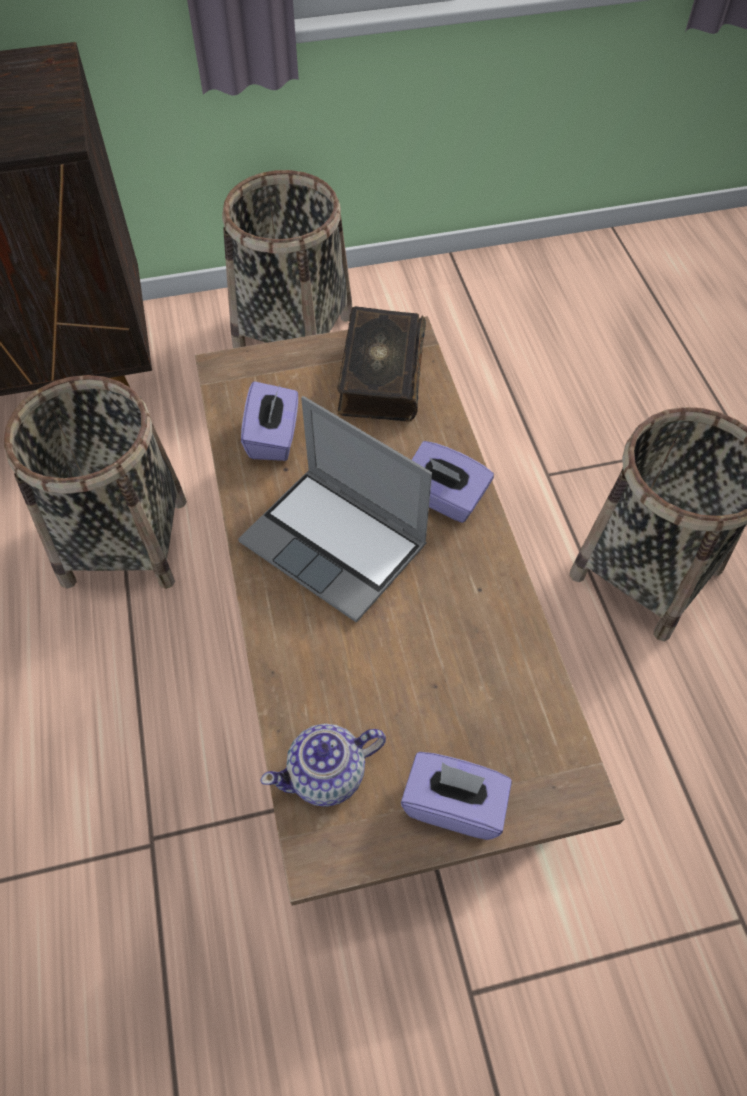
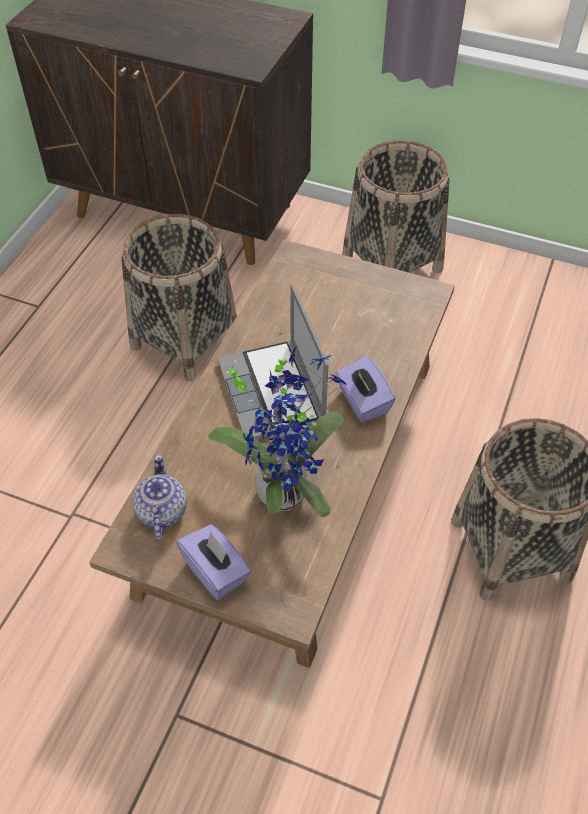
camera: 35 degrees right, 5 degrees down
purple tissue box [241,381,298,461] -> none
teapot [261,723,386,807] -> teapot turned 75 degrees clockwise [133,454,187,540]
book [337,306,426,422] -> none
none -> potted plant [209,346,347,517]

